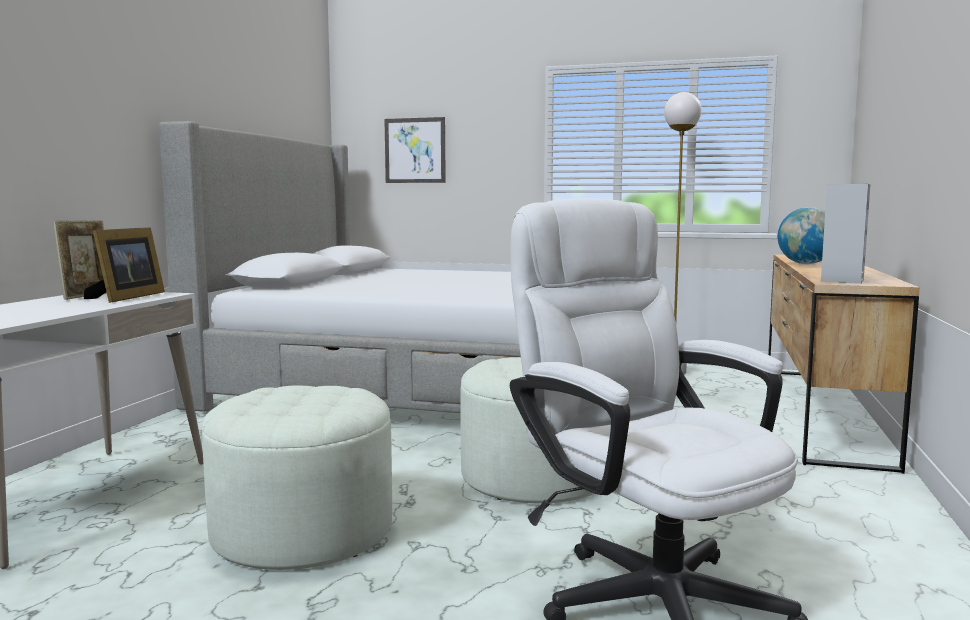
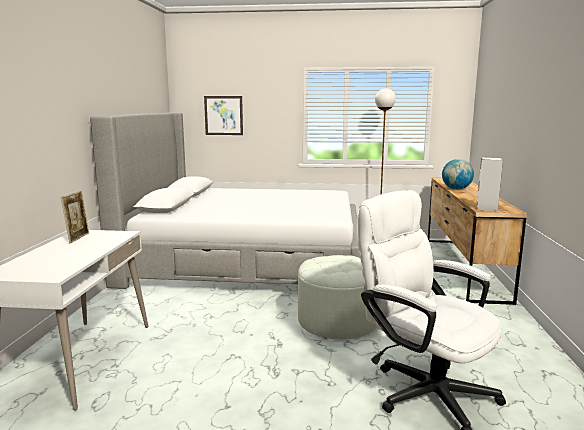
camera: 10 degrees left, 5 degrees up
picture frame [84,227,165,303] -> none
white ottoman [202,385,392,570] -> none

